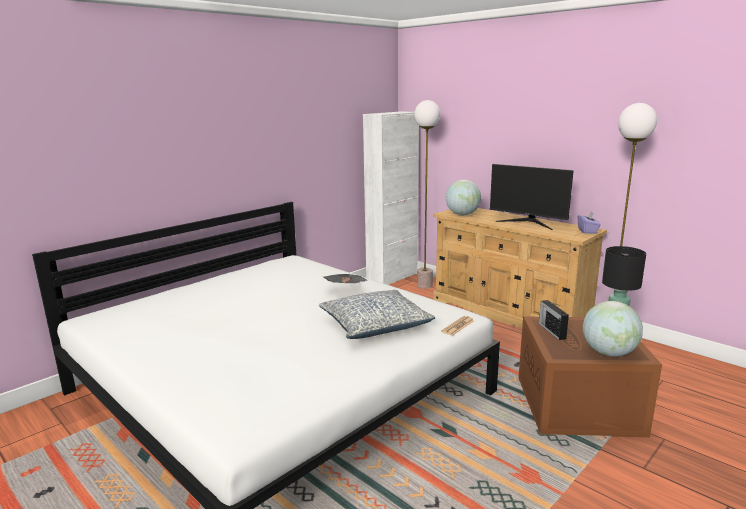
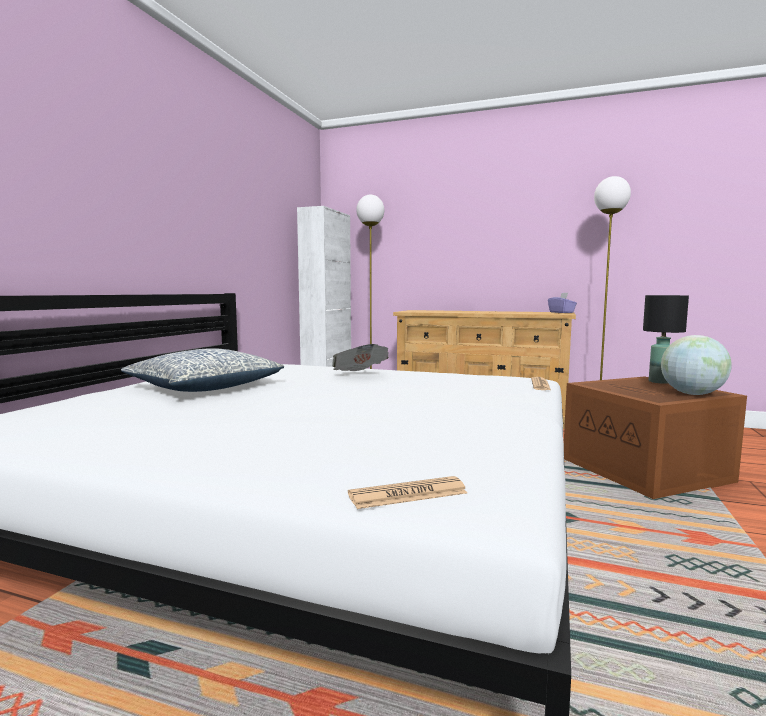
camera: 25 degrees left, 10 degrees down
pillow [319,290,435,339] -> pillow moved to [121,348,284,392]
globe [446,180,481,215] -> none
monitor [490,164,574,230] -> none
radio [539,300,569,340] -> none
none -> newspaper [348,476,467,509]

